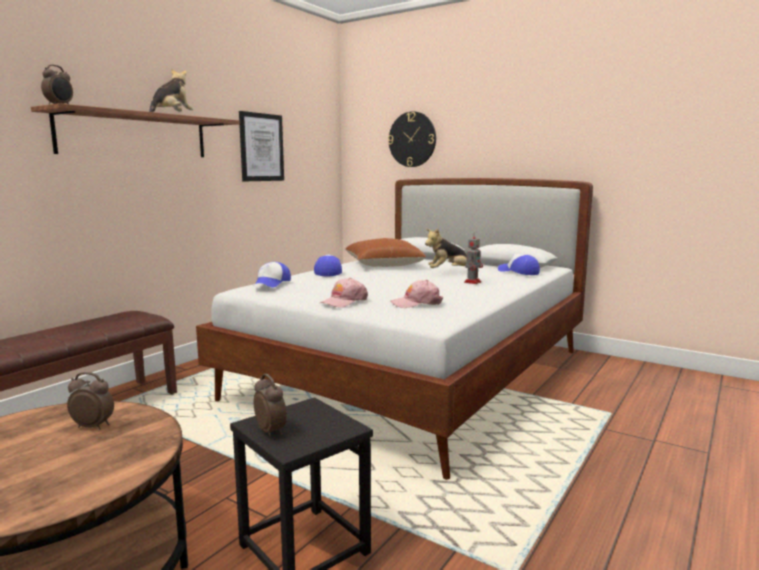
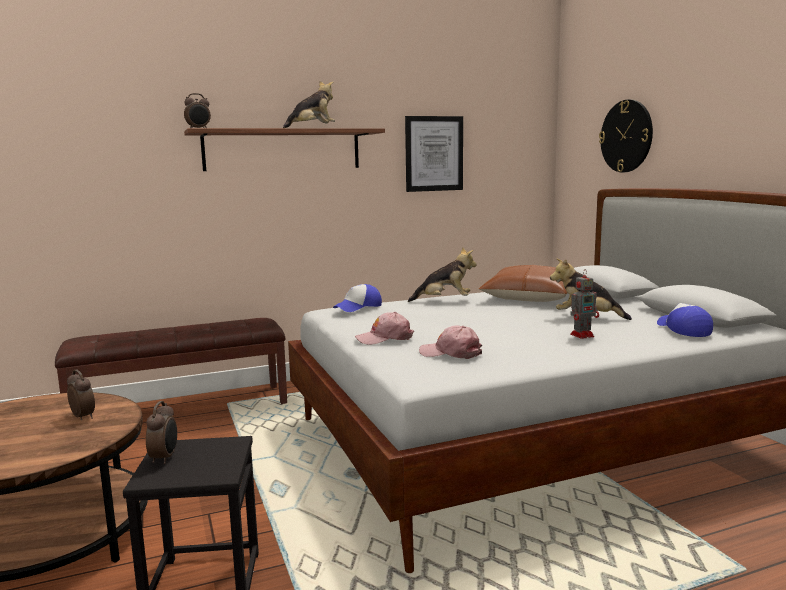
camera: 35 degrees right, 0 degrees up
cap [314,254,342,277] -> plush toy [408,247,477,302]

